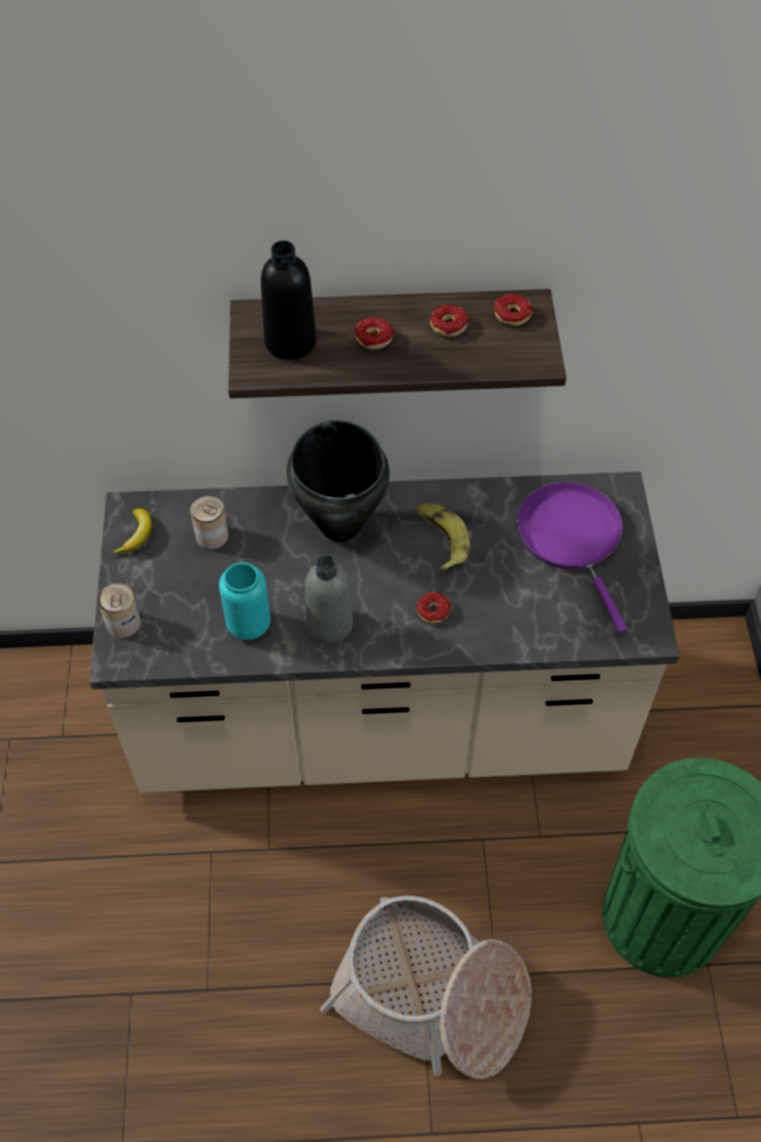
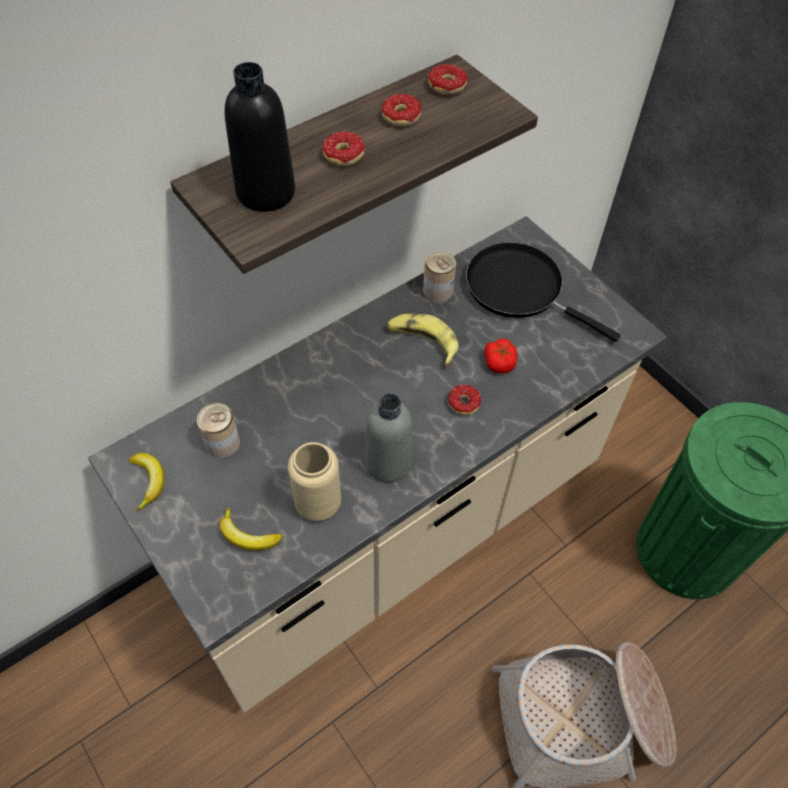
camera: 35 degrees left, 0 degrees up
can [98,584,141,638] -> can moved to [423,251,456,302]
turquoise vase [219,562,271,640] -> beige vase [288,442,341,521]
black cooking pot [287,420,390,542] -> none
purple frying pan [517,482,627,633] -> black frying pan [466,242,621,342]
none -> banana [220,507,282,550]
none -> tomato [484,339,517,373]

